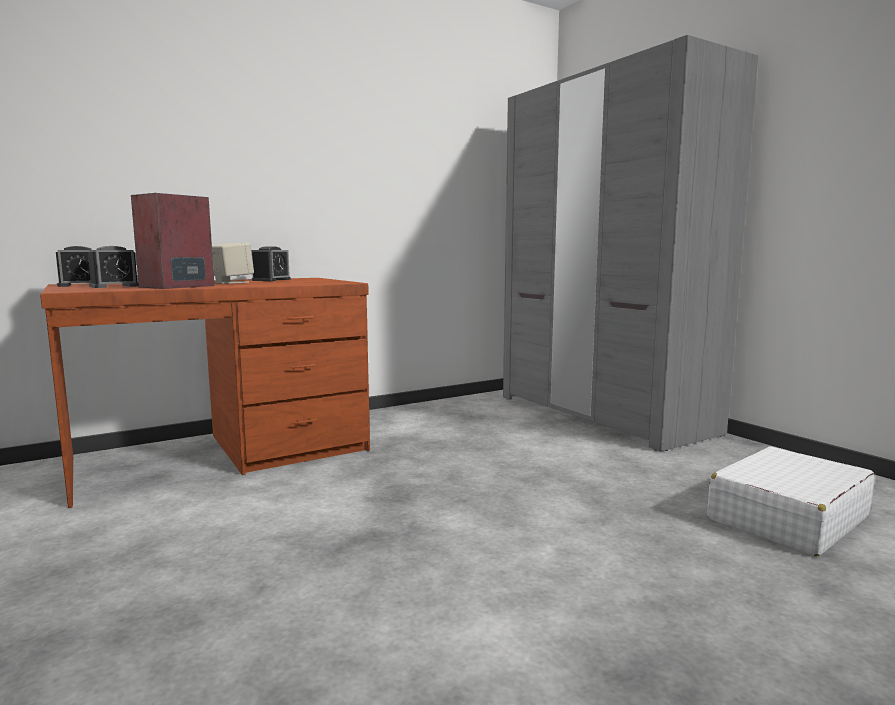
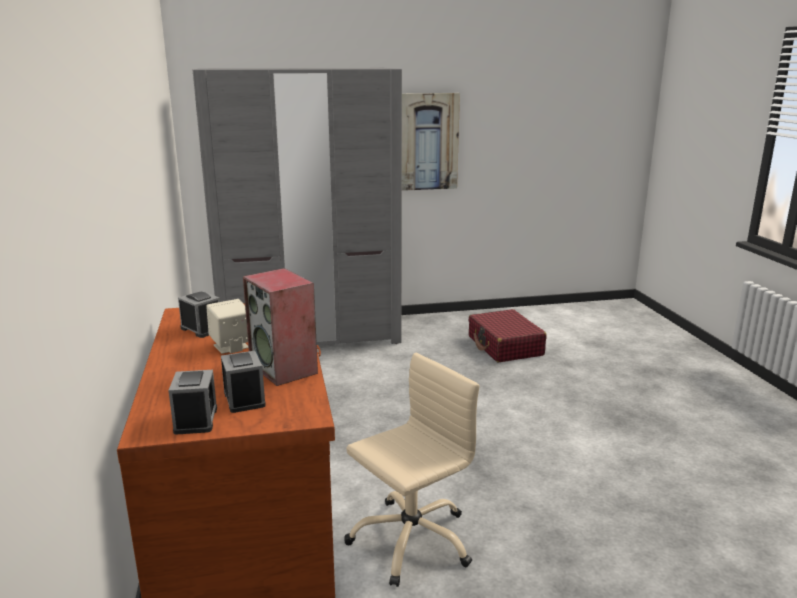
camera: 70 degrees left, 10 degrees up
white suitcase [708,446,875,557] -> red suitcase [468,309,547,362]
none -> beige office chair [344,353,480,587]
none -> picture [402,93,460,191]

